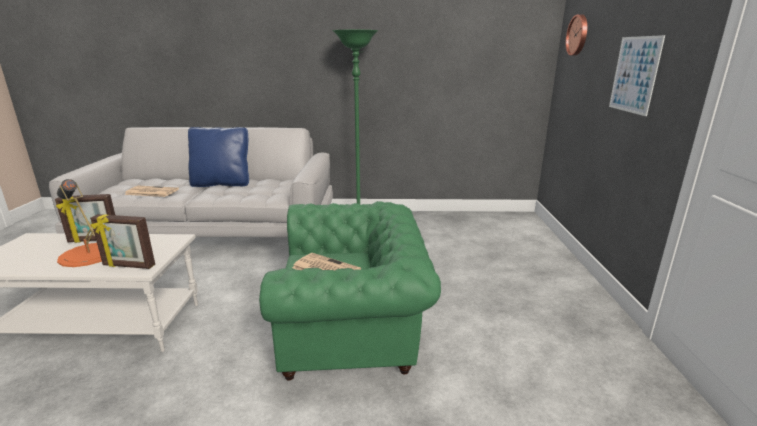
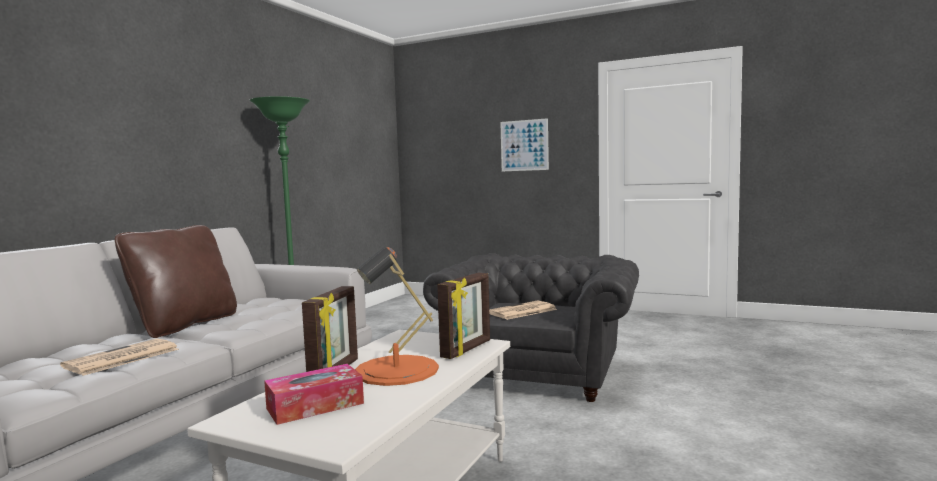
camera: 65 degrees left, 15 degrees down
blue pillow [188,127,249,187] -> brown pillow [115,225,237,338]
green armchair [259,201,441,380] -> grey armchair [423,253,639,402]
wall clock [566,14,587,56] -> none
none -> tissue box [264,364,364,425]

